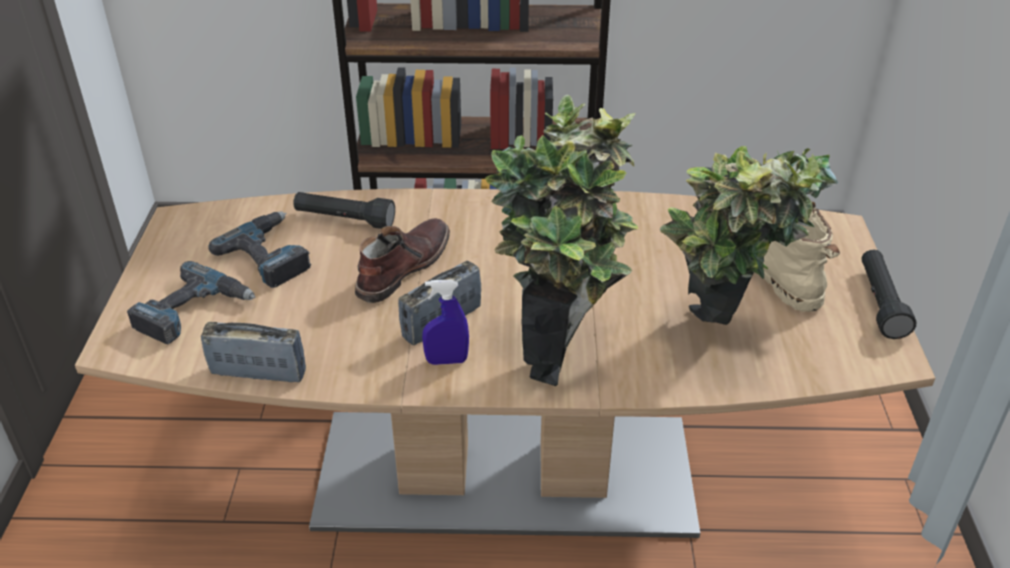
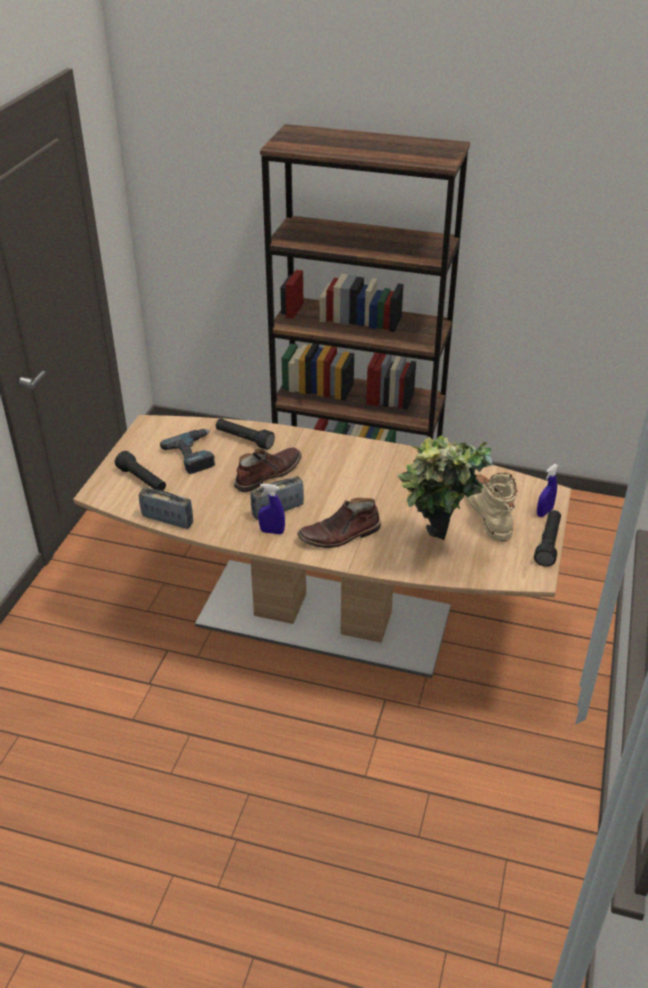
camera: 15 degrees right, 0 degrees up
power drill [127,261,255,344] -> black flashlight [115,451,166,491]
potted plant [485,95,638,386] -> brown boot [297,498,381,548]
none -> blue spray bottle [537,464,559,517]

